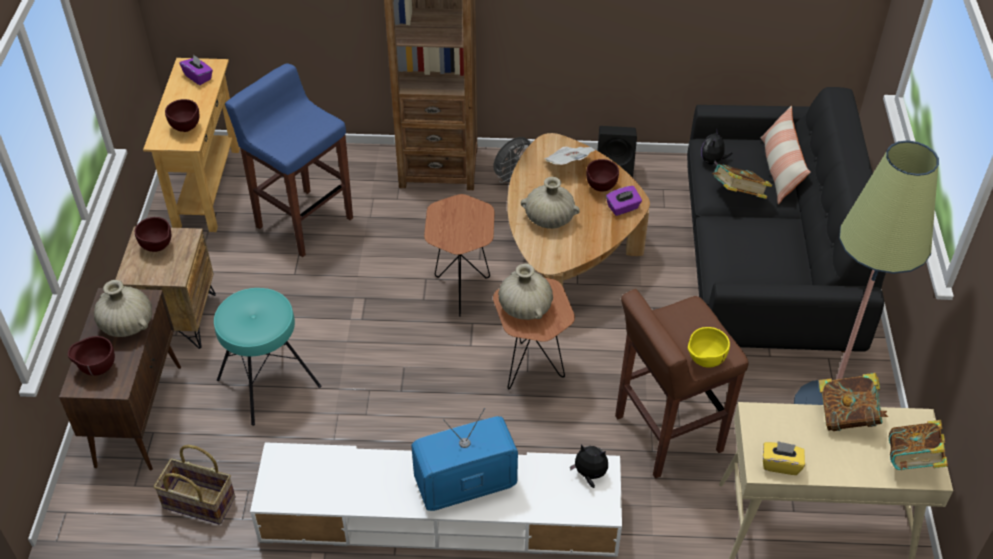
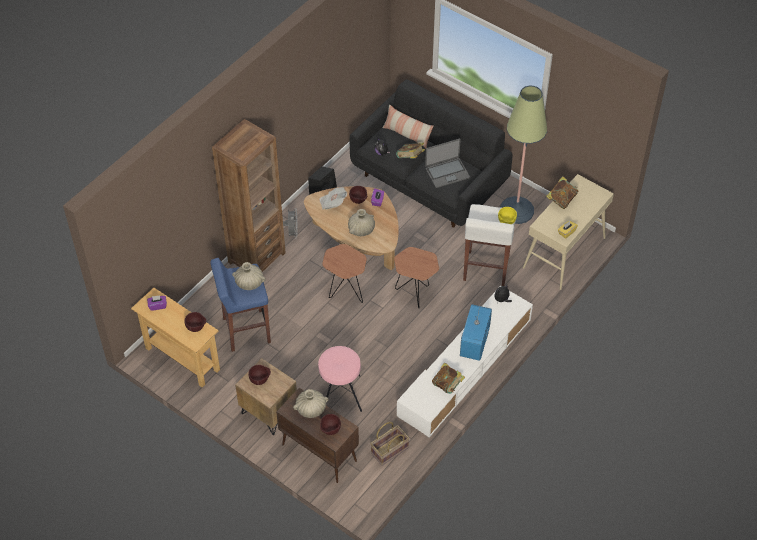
camera: 55 degrees left, 5 degrees up
turquoise stool [214,288,321,426] -> pink stool [318,346,362,412]
beige vase [498,263,553,320] -> beige vase moved to [232,262,266,290]
brown stool [615,289,748,479] -> white stool [463,204,516,286]
book [889,420,948,470] -> book moved to [432,363,465,394]
none -> laptop [425,139,470,188]

